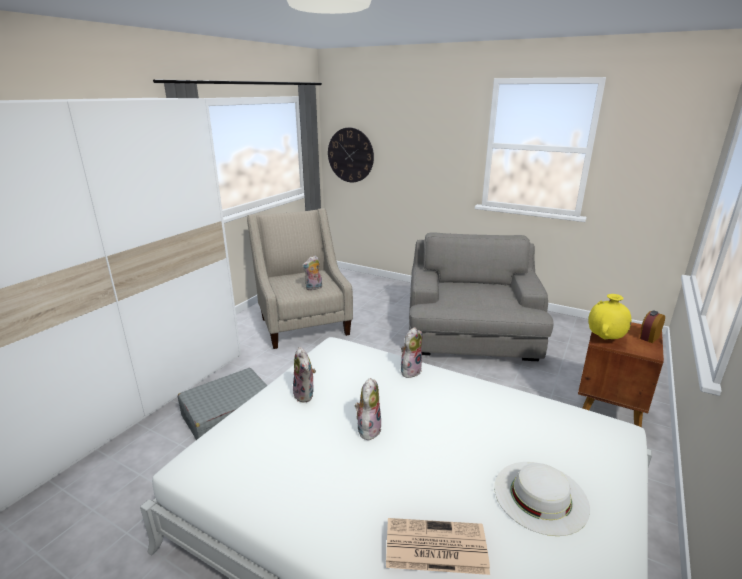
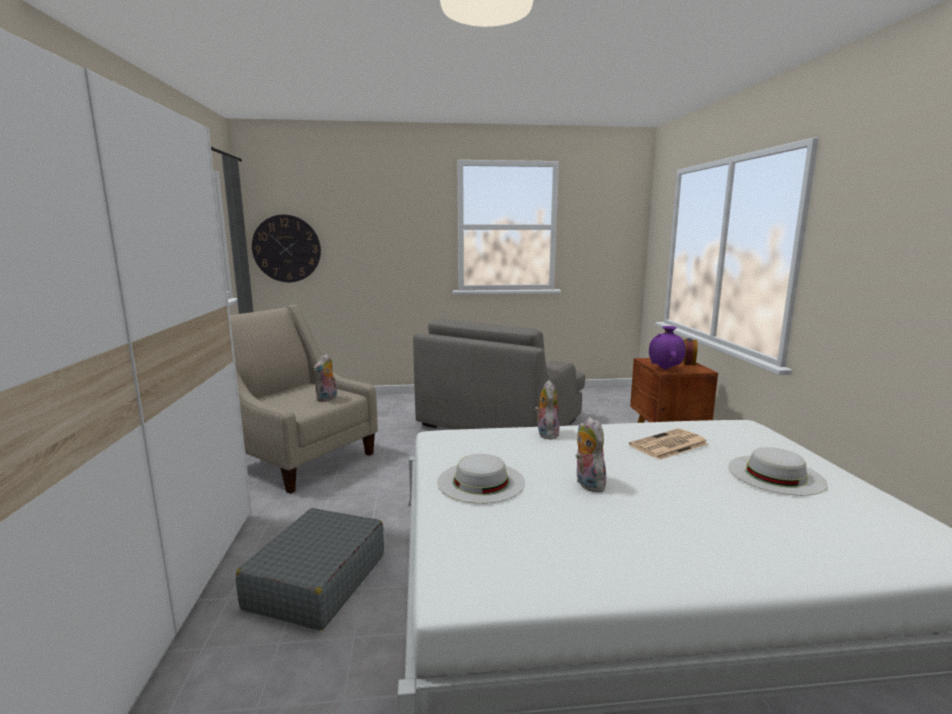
camera: 35 degrees left, 10 degrees down
plush toy [293,347,316,403] -> white hat [437,454,525,504]
newspaper [386,518,490,575] -> newspaper moved to [629,429,708,460]
grey armchair [409,232,554,361] -> grey armchair turned 120 degrees counterclockwise [413,319,585,430]
yellow vase [588,294,632,339] -> purple vase [649,326,686,370]

